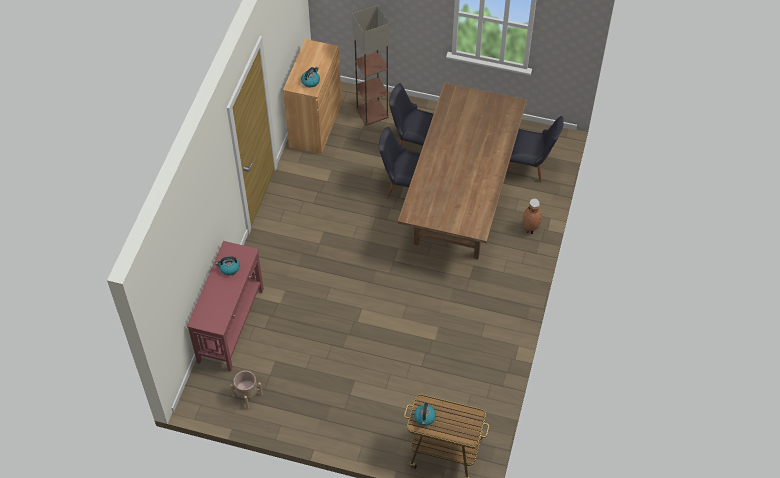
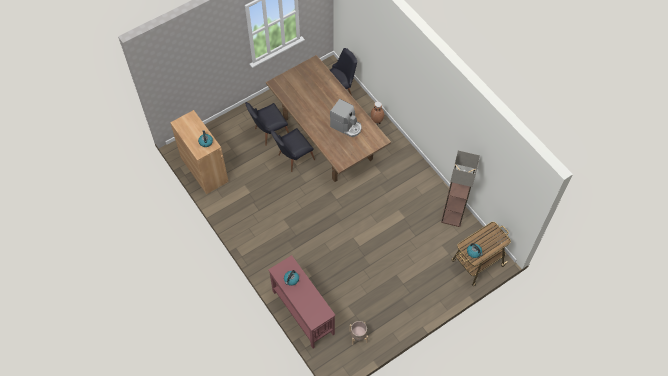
camera: 50 degrees left, 5 degrees up
floor lamp [352,5,390,126] -> floor lamp moved to [441,150,480,227]
none -> coffee machine [330,99,362,137]

